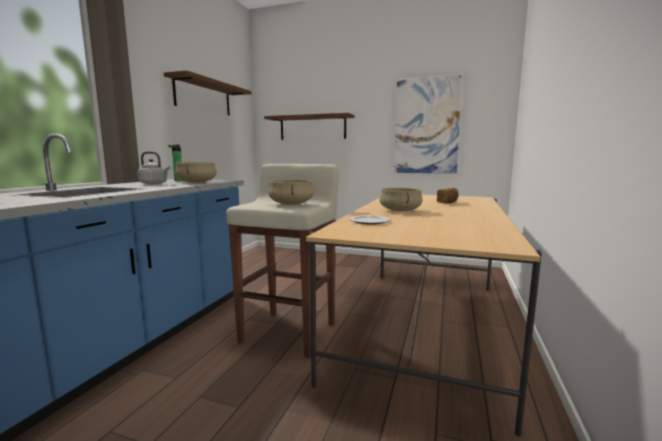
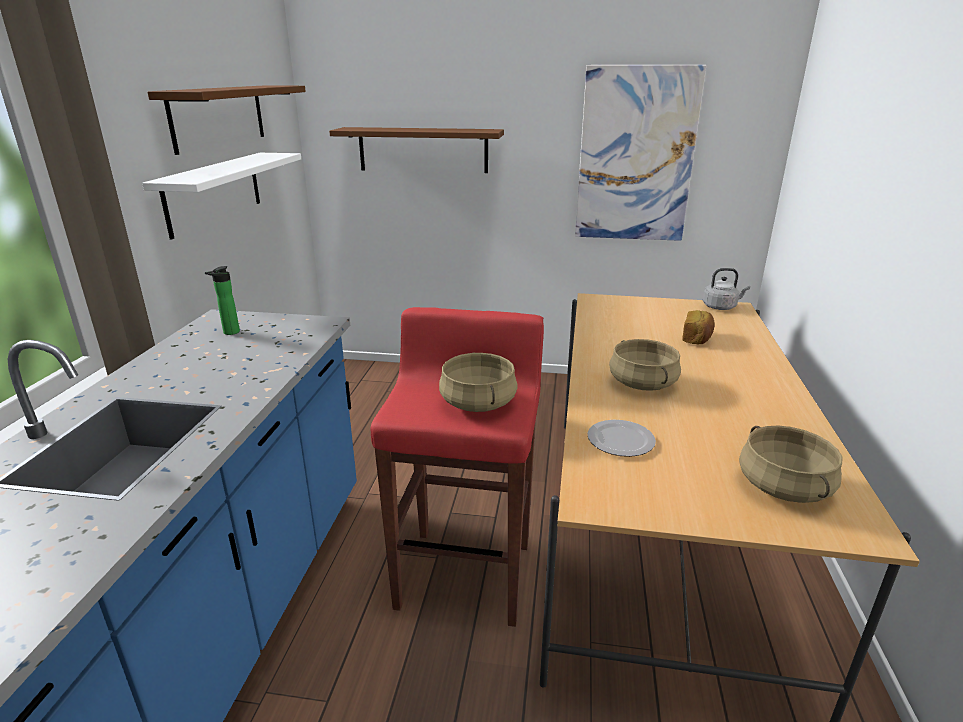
camera: 10 degrees left, 15 degrees up
grey kettle [138,152,170,184] -> grey kettle moved to [703,268,750,310]
beige cooking pot [175,162,217,183] -> beige cooking pot moved to [739,425,843,503]
beige stool [226,164,339,358] -> red stool [371,307,544,627]
none -> white shelf [142,153,301,239]

